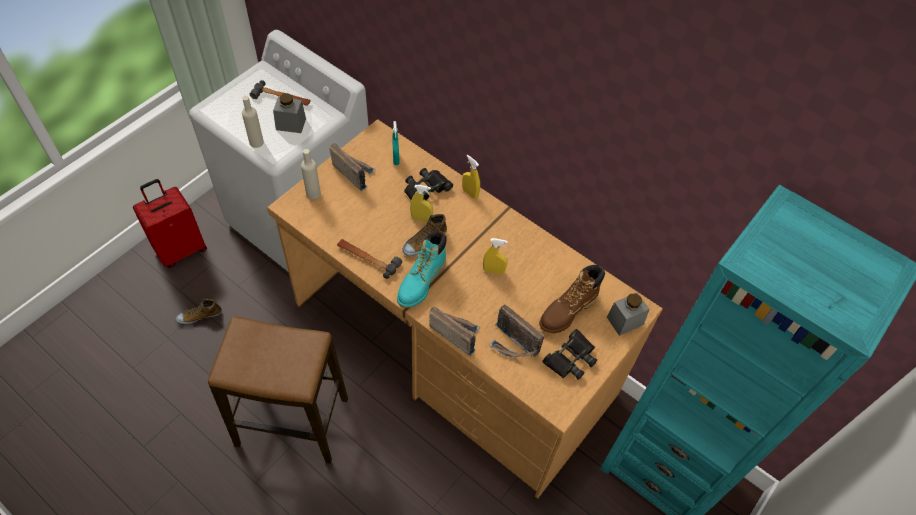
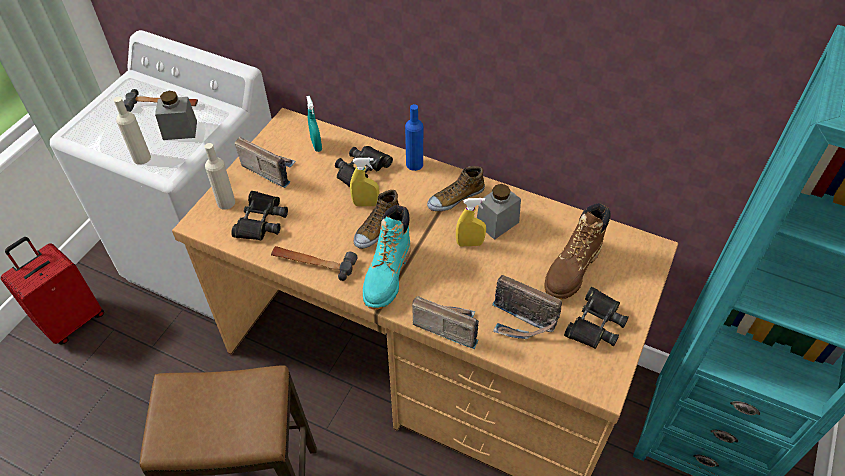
camera: 10 degrees left, 5 degrees down
shoe [176,299,222,324] -> shoe moved to [427,166,485,211]
yellow spray bottle [462,155,480,199] -> blue bottle [405,104,423,171]
grey jar [607,292,650,336] -> grey jar moved to [477,184,521,240]
none -> black binoculars [231,191,288,240]

